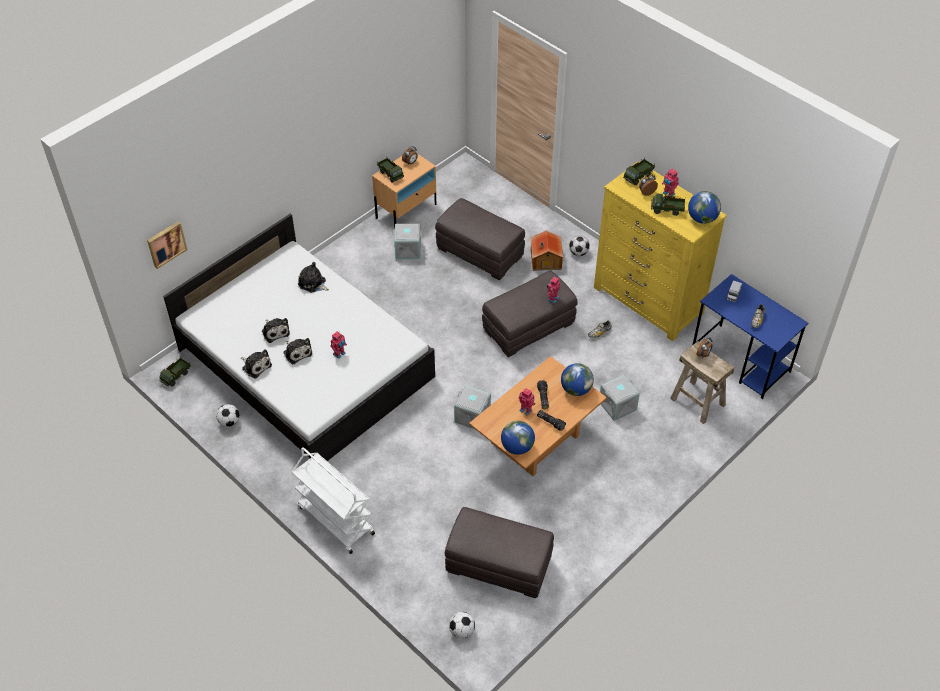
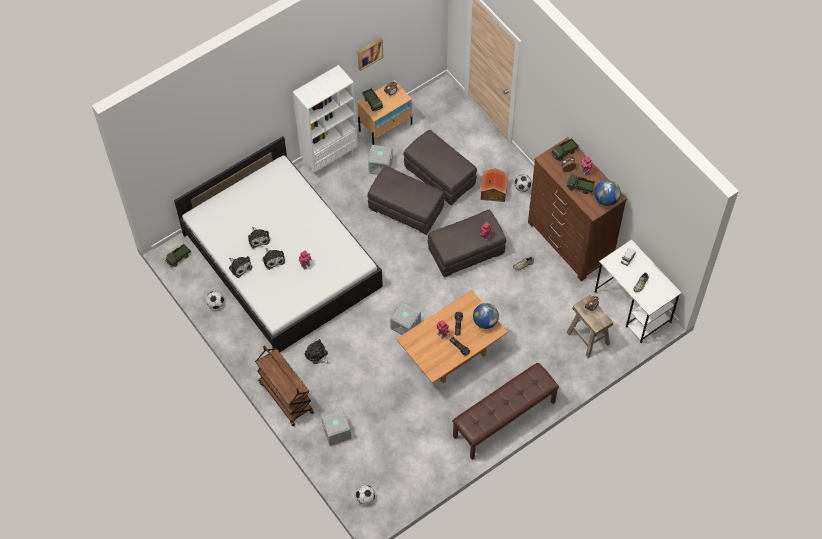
camera: 10 degrees right, 10 degrees up
picture [147,221,187,269] -> picture moved to [357,38,384,71]
white cart [292,447,375,554] -> brown cart [255,346,314,426]
plush toy [298,262,329,293] -> plush toy moved to [305,339,329,364]
grey ottoman [445,507,554,598] -> grey ottoman moved to [367,166,444,235]
globe [501,421,535,455] -> none
yellow dresser [594,162,727,342] -> brown dresser [528,137,627,281]
grey storage box [600,375,640,421] -> grey storage box moved to [321,410,352,446]
blue desk [693,274,808,399] -> white desk [595,240,682,343]
none -> white bookcase [293,65,358,176]
none -> brown bench [452,363,559,460]

